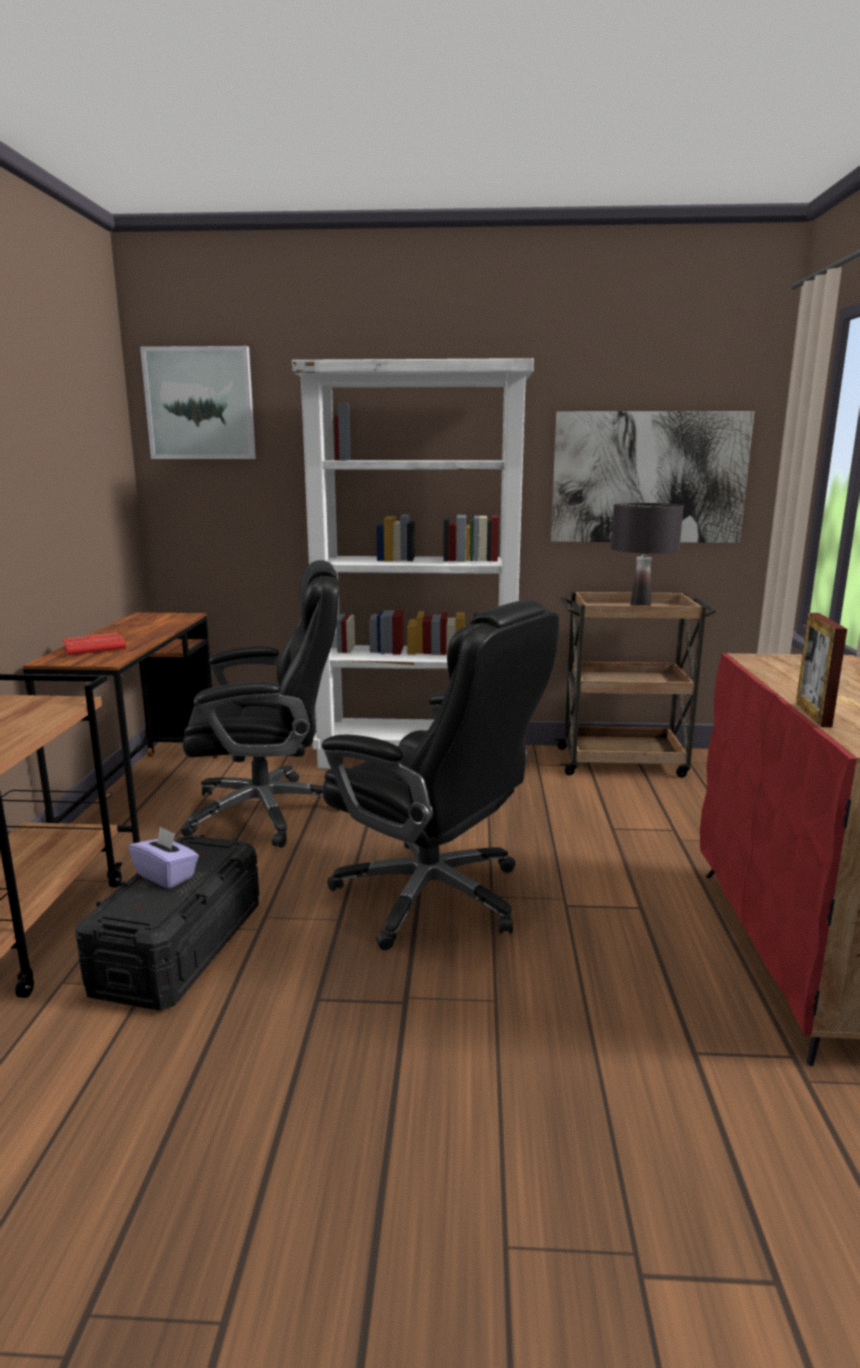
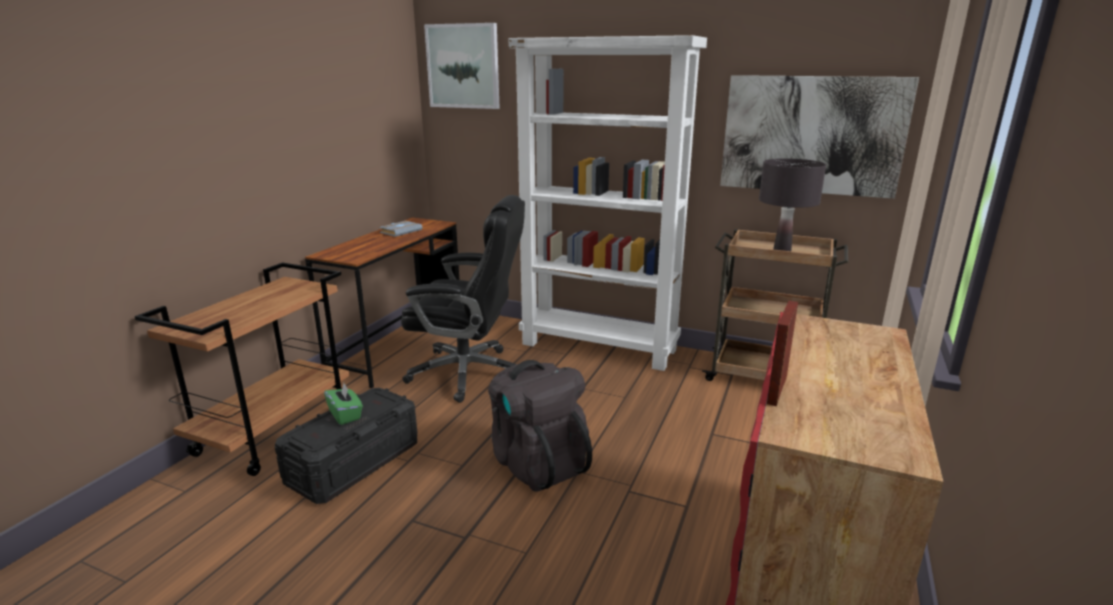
camera: 20 degrees right, 5 degrees up
red book [62,632,126,656] -> none
purple tissue box [128,826,199,889] -> green tissue box [324,383,363,425]
black office chair [322,600,559,950] -> black backpack [488,360,592,492]
none -> grey book [379,221,422,237]

